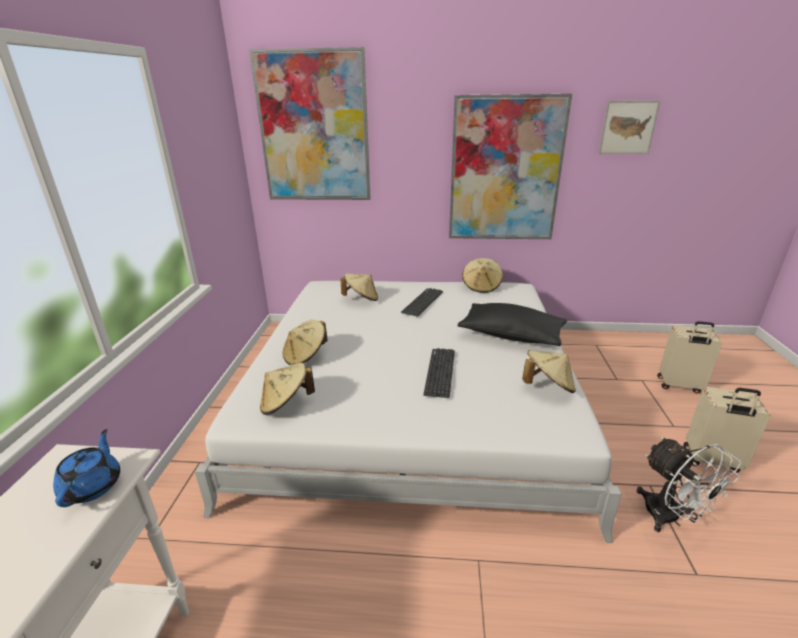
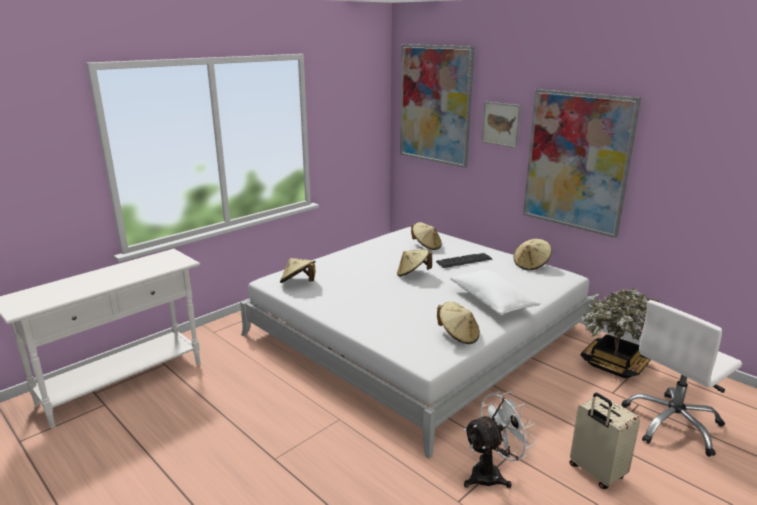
camera: 40 degrees right, 5 degrees down
blue teapot [53,429,120,507] -> none
beige hat [283,320,328,365] -> beige hat moved to [397,249,432,277]
keyboard [423,348,455,398] -> none
black pillow [457,303,567,346] -> white pillow [450,270,541,315]
picture [598,100,660,154] -> picture moved to [482,102,521,148]
white fan [637,437,741,532] -> white fan turned 135 degrees counterclockwise [463,391,537,488]
beige suitcase [657,321,722,393] -> white office chair [622,300,742,457]
none -> potted plant [580,288,660,378]

